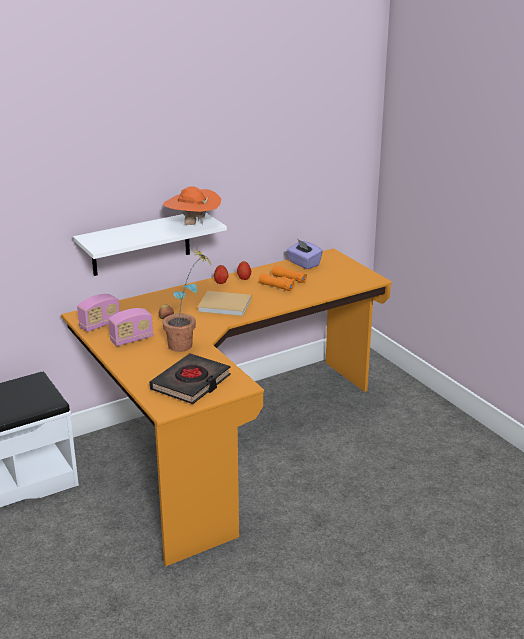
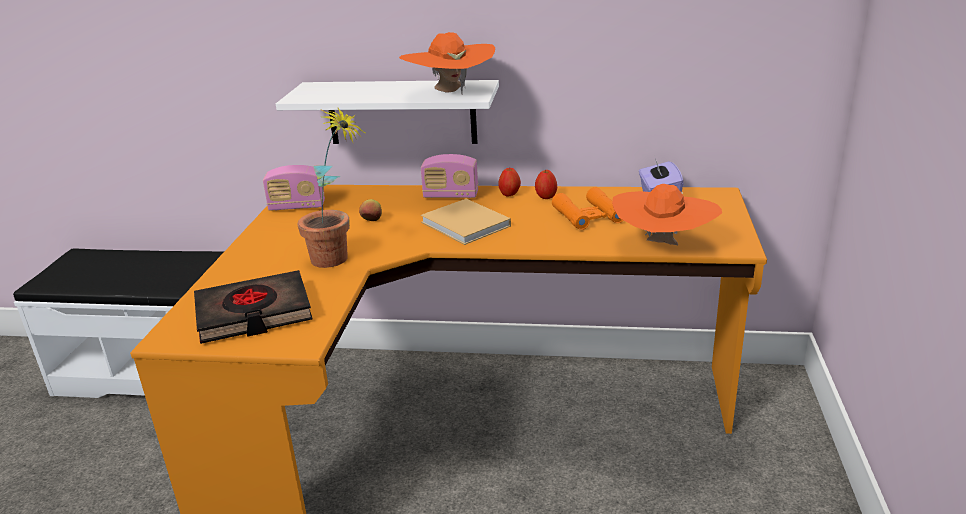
camera: 40 degrees right, 0 degrees up
radio [109,308,153,346] -> radio moved to [421,154,478,198]
none -> orange hat [612,184,722,245]

